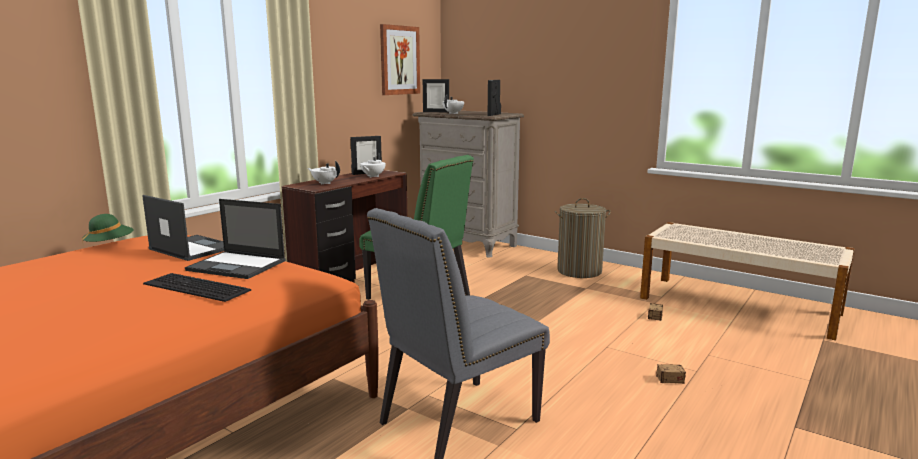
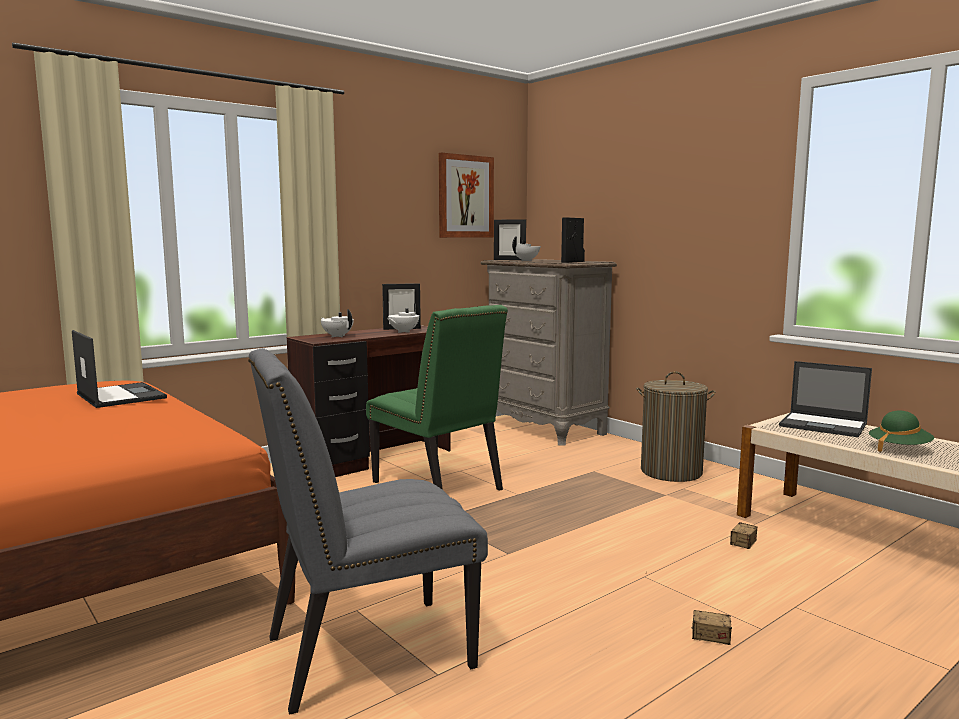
camera: 15 degrees right, 5 degrees down
green hat [82,214,134,249] -> green hat moved to [869,411,934,452]
keyboard [143,273,251,302] -> none
laptop [185,199,286,279] -> laptop moved to [779,361,872,437]

